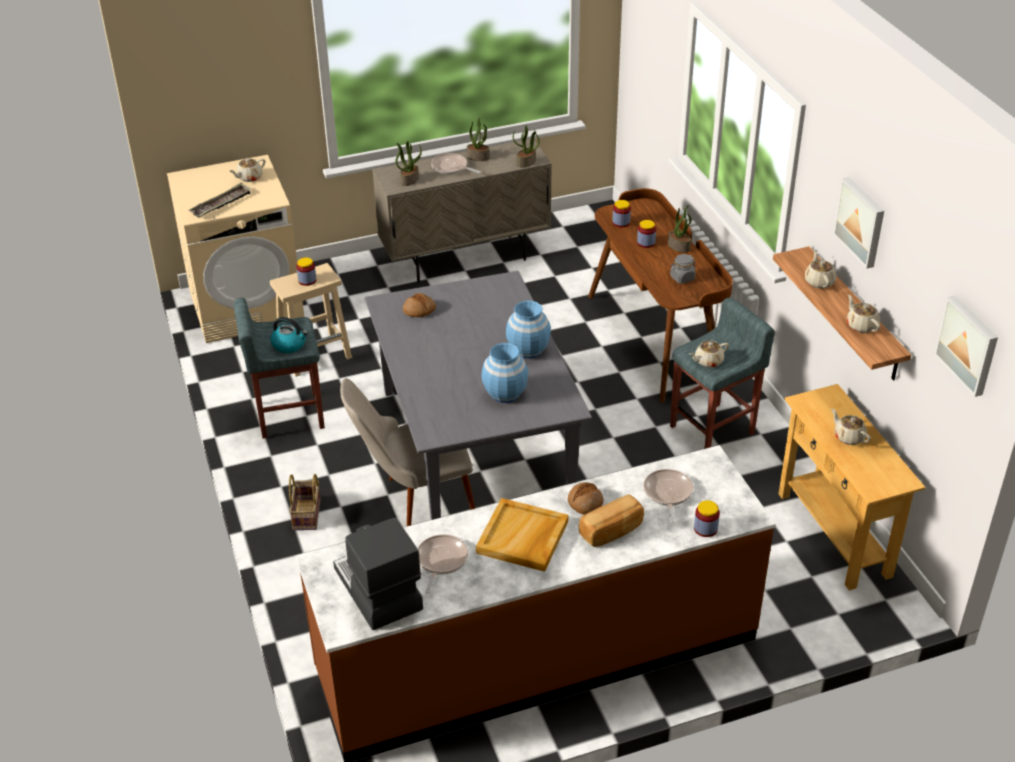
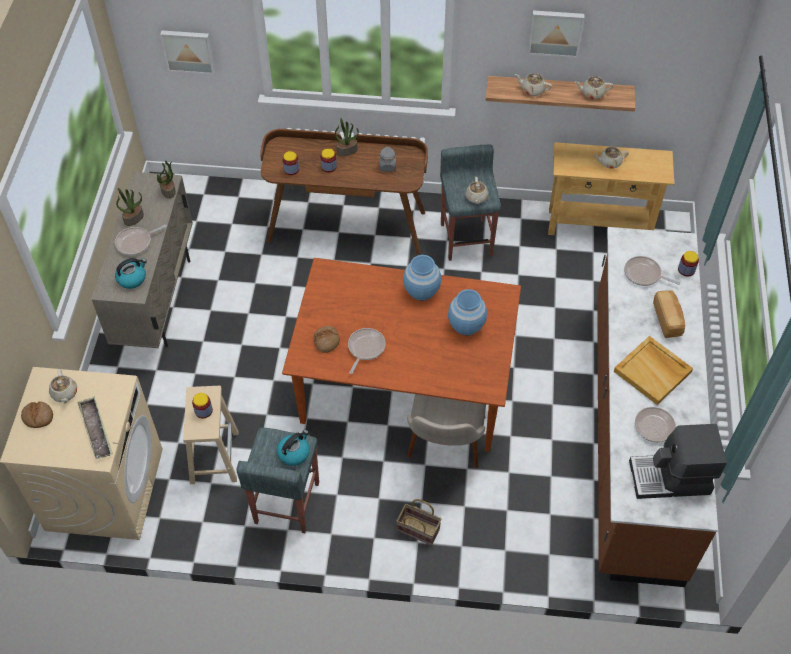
camera: 65 degrees left, 15 degrees up
grey dining table [365,271,592,520] -> brown dining table [282,258,521,452]
potted plant [395,141,422,186] -> kettle [115,258,147,289]
bread [568,482,604,515] -> bread moved to [21,402,53,428]
picture [934,296,998,397] -> picture moved to [160,30,215,74]
none -> frying pan [348,328,386,374]

